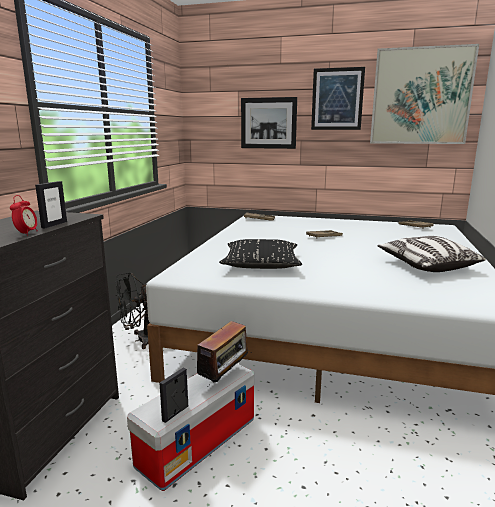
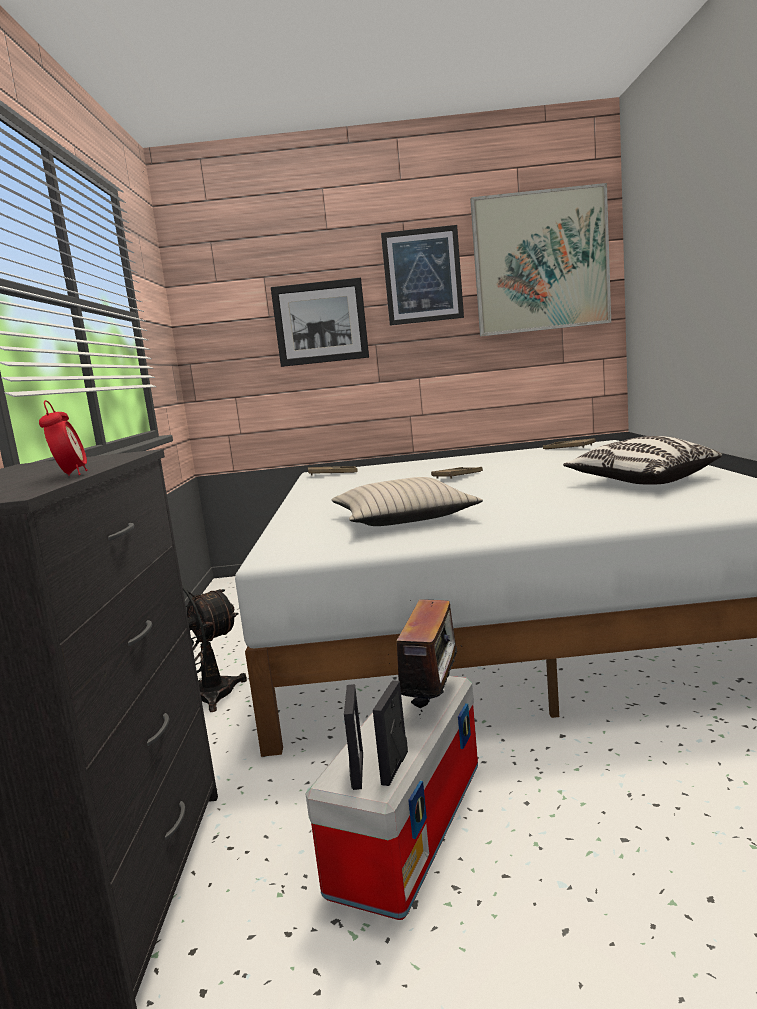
camera: 15 degrees left, 5 degrees down
picture frame [35,181,67,228] -> picture frame moved to [344,684,363,790]
black pillow [219,239,302,269] -> beige pillow [332,477,483,526]

